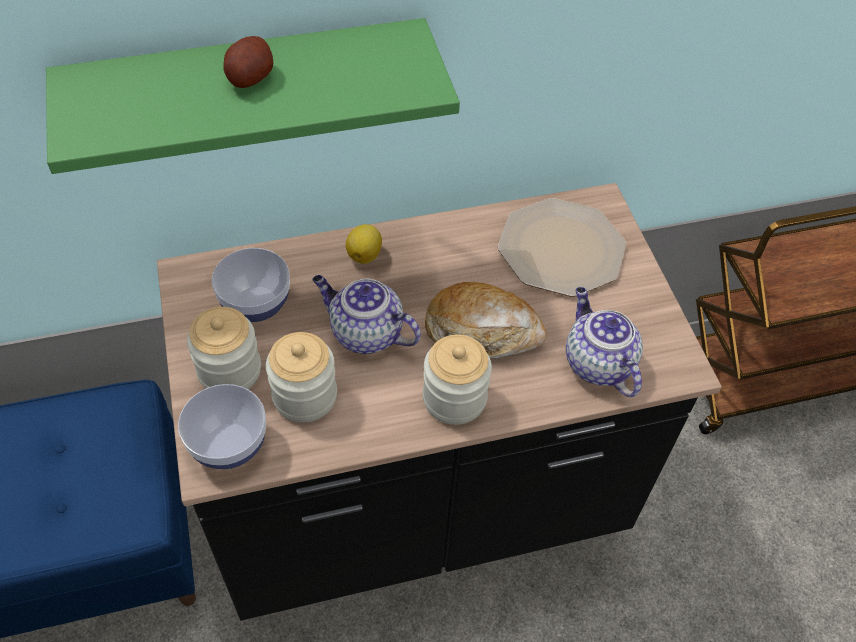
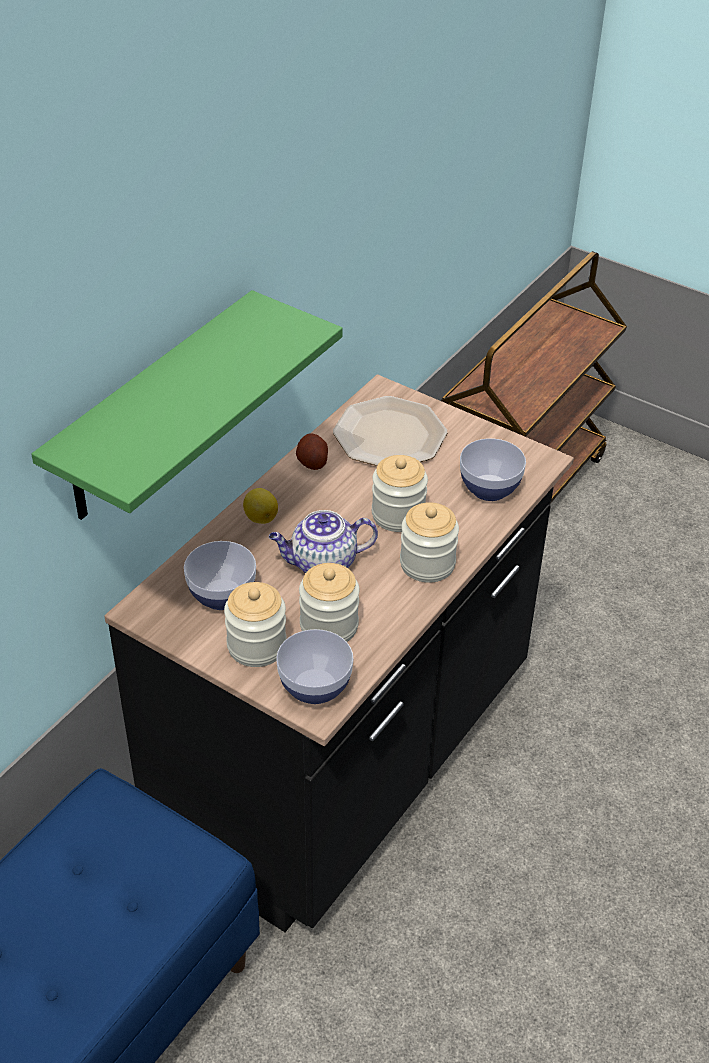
camera: 40 degrees left, 10 degrees down
potato [223,36,273,88] -> potato moved to [296,433,328,470]
bread [425,282,546,359] -> jar [372,455,428,532]
teapot [566,287,643,397] -> bowl [460,438,526,501]

